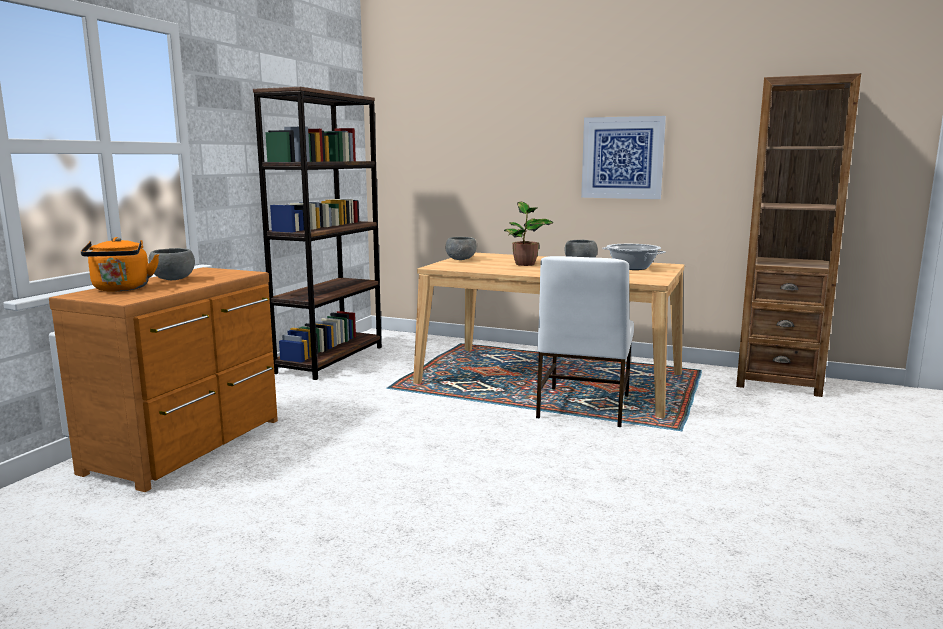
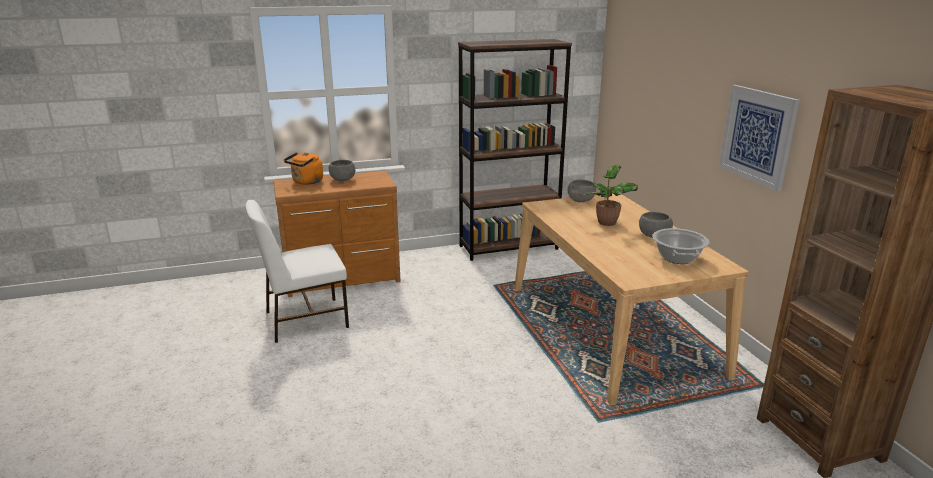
camera: 50 degrees right, 10 degrees up
white chair [536,256,634,427] -> white chair moved to [245,200,349,343]

